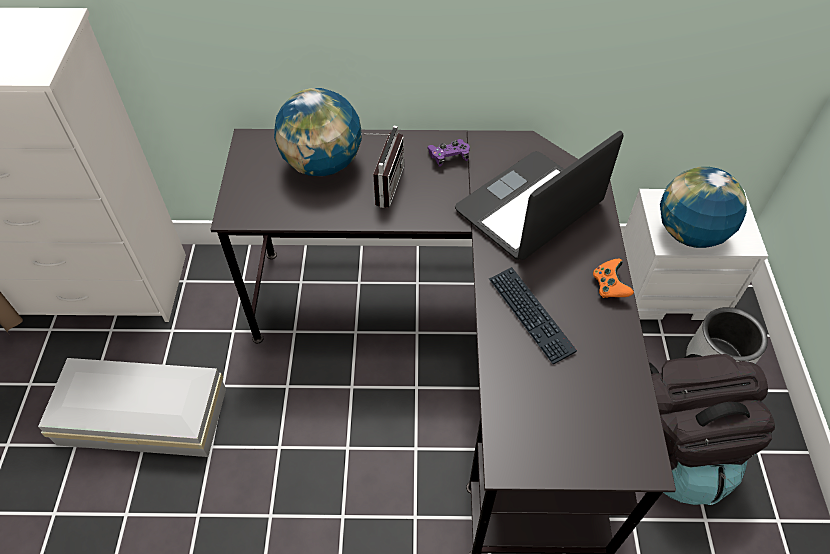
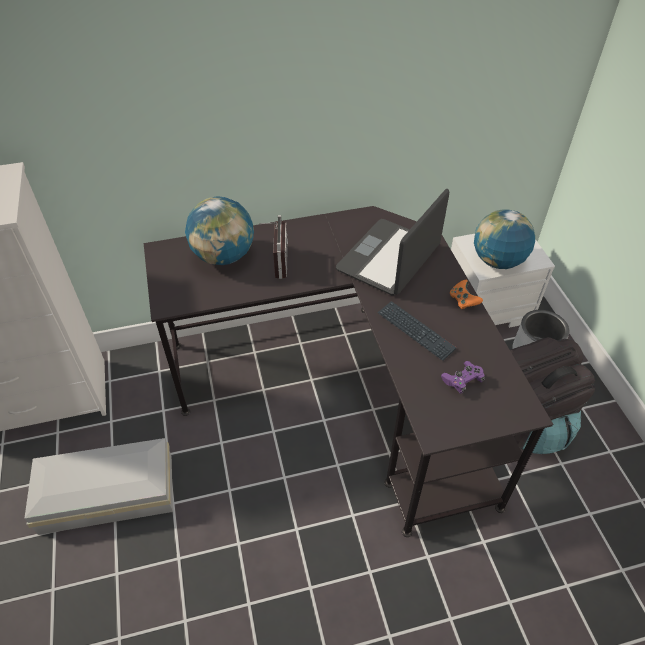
camera: 15 degrees left, 5 degrees down
purple game controller [427,139,470,167] -> purple game controller moved to [441,361,485,394]

